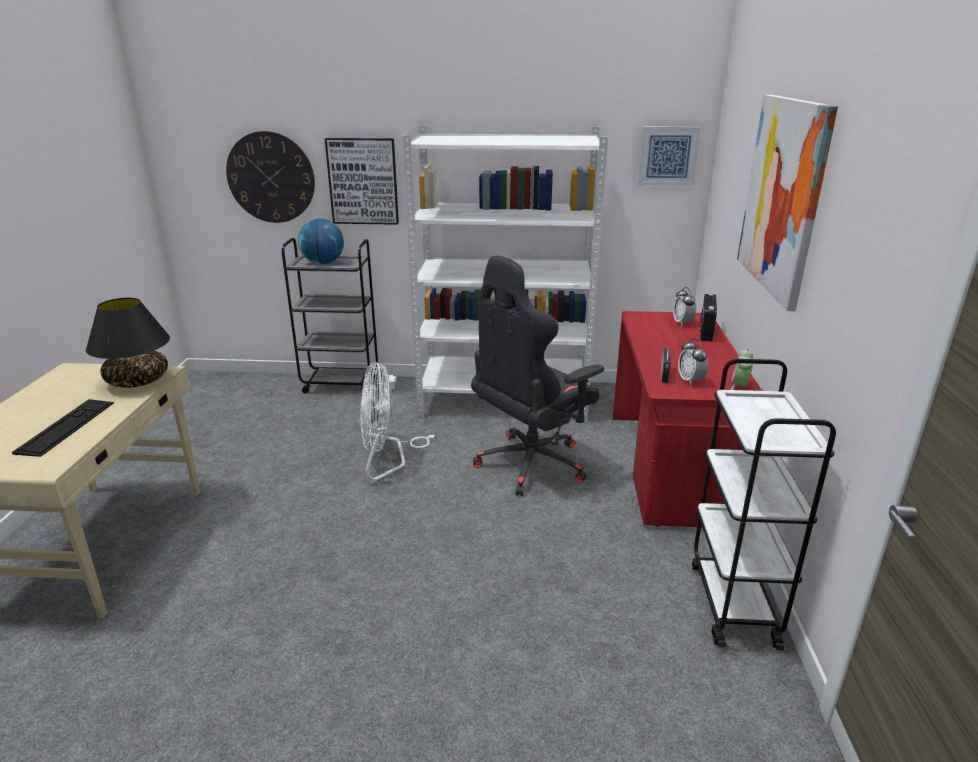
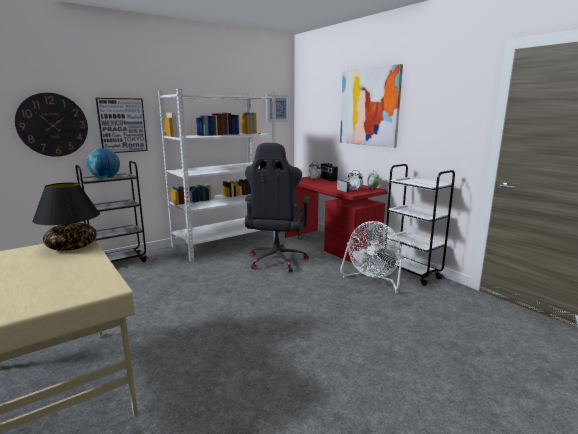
camera: 40 degrees left, 10 degrees down
keyboard [12,399,114,457] -> none
white fan [359,362,436,484] -> white fan moved to [340,221,404,293]

